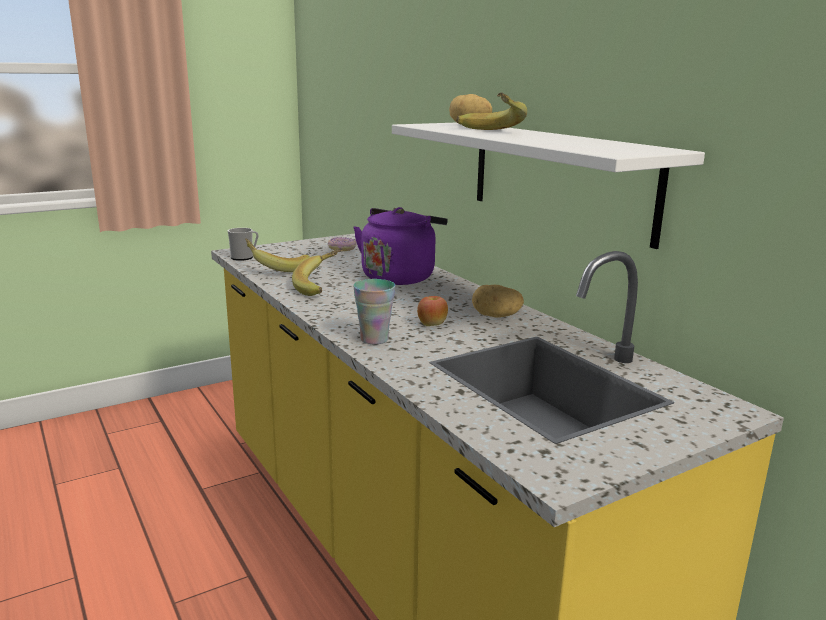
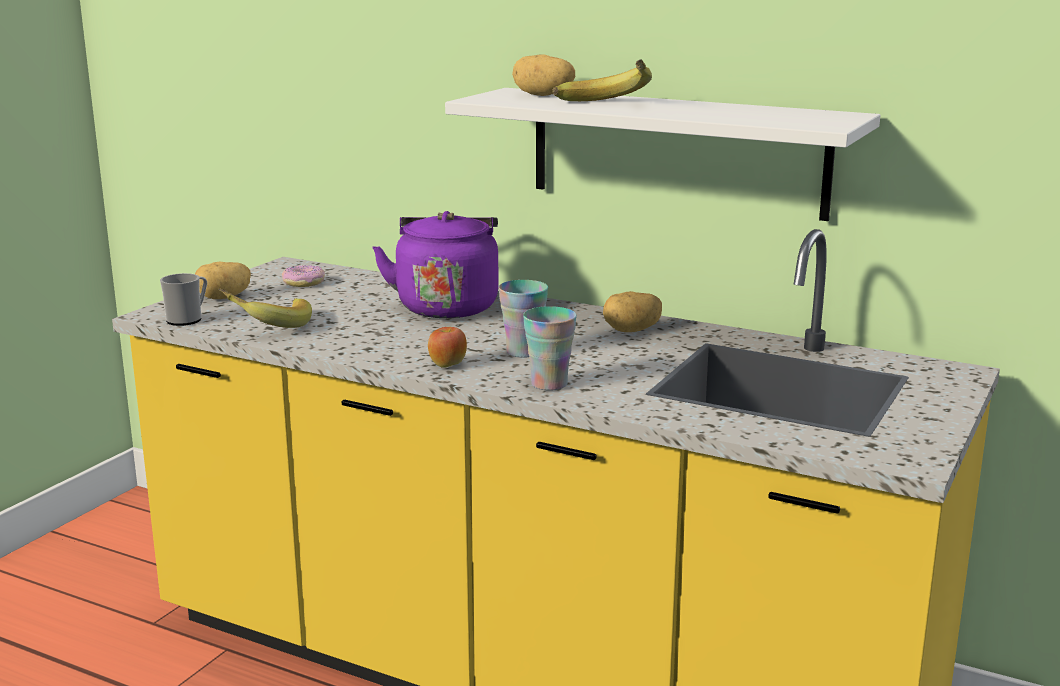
camera: 30 degrees left, 0 degrees up
banana [292,248,343,296] -> none
apple [417,296,448,326] -> apple moved to [428,327,467,368]
none -> potato [195,261,251,299]
none -> cup [498,280,548,358]

